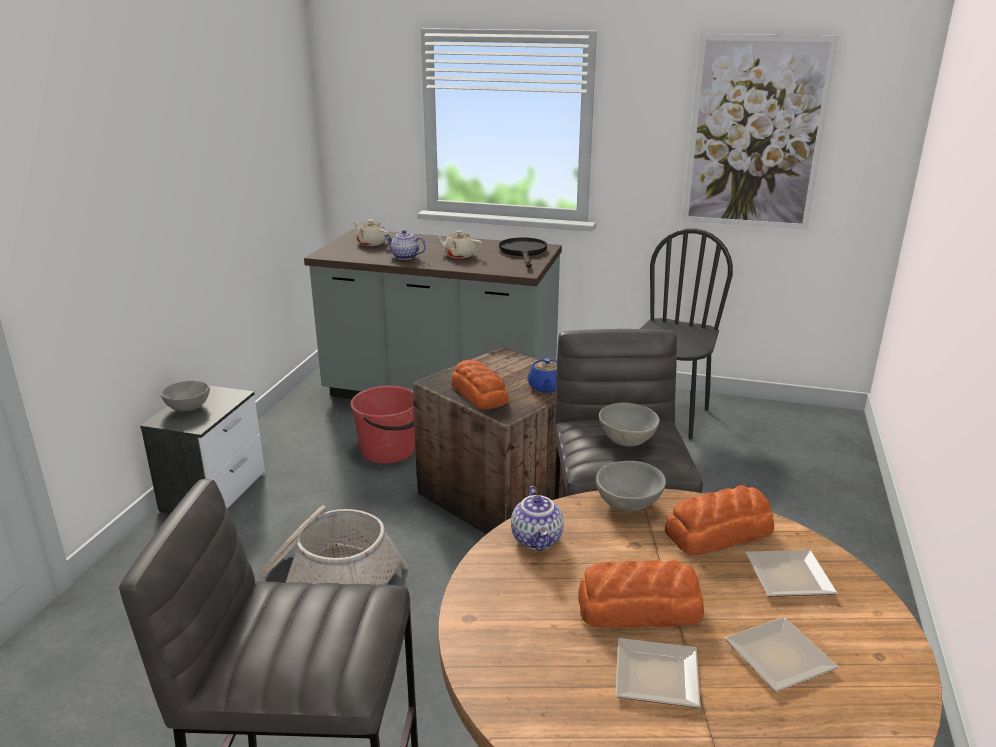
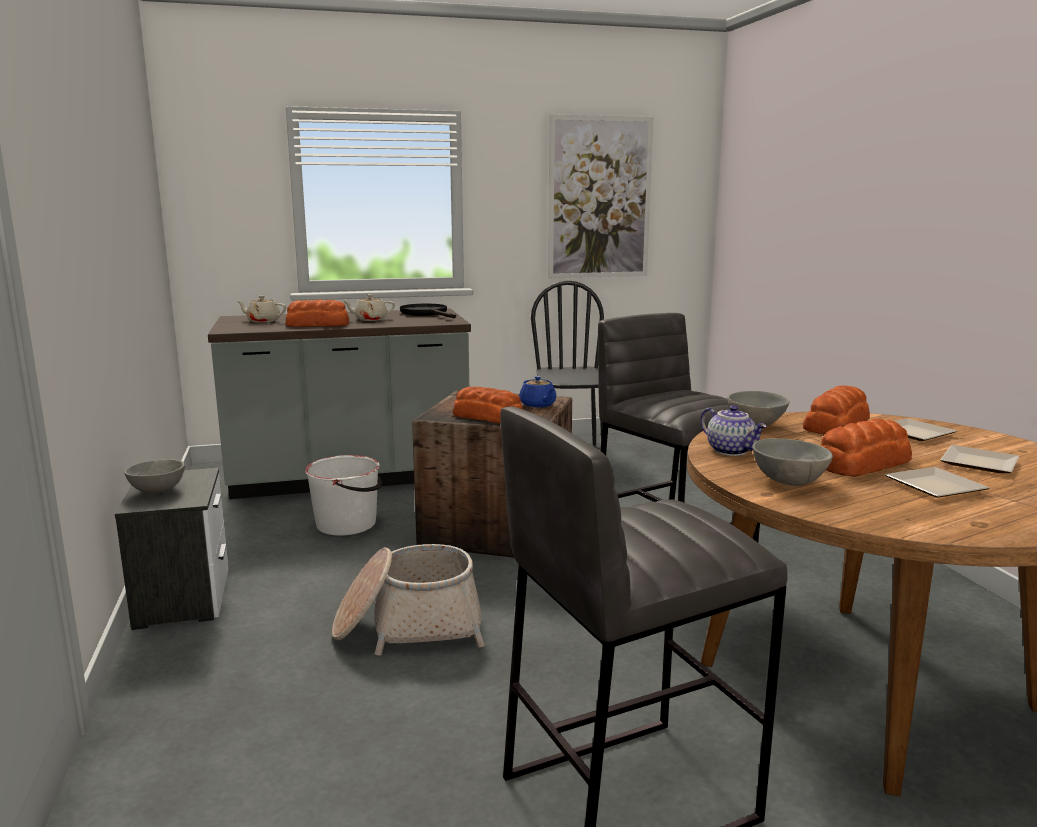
camera: 30 degrees left, 10 degrees down
red bucket [350,386,415,463] -> white bucket [305,455,382,536]
teapot [384,230,426,260] -> bread [285,299,349,327]
grey bowl [599,402,660,447] -> grey bowl moved to [753,438,833,486]

